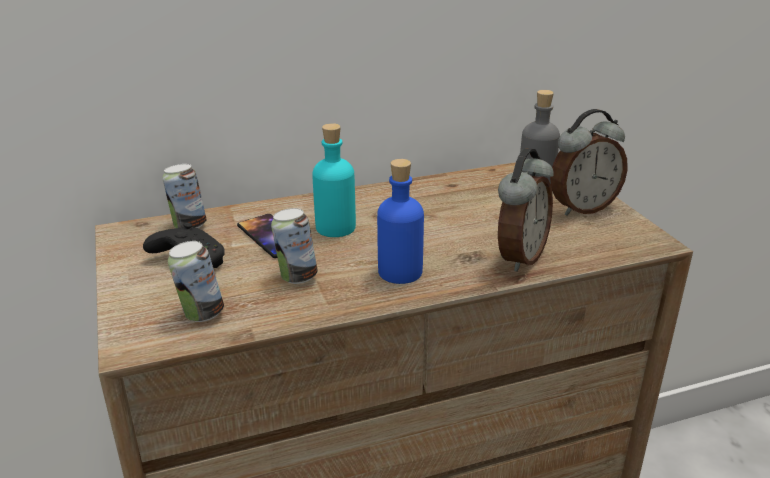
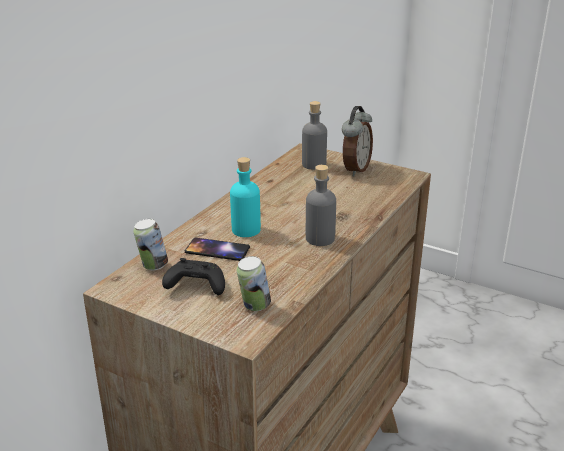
camera: 40 degrees left, 0 degrees up
can [271,208,318,284] -> none
blue bottle [377,159,424,284] -> grey bottle [306,165,336,246]
alarm clock [498,148,554,272] -> none

